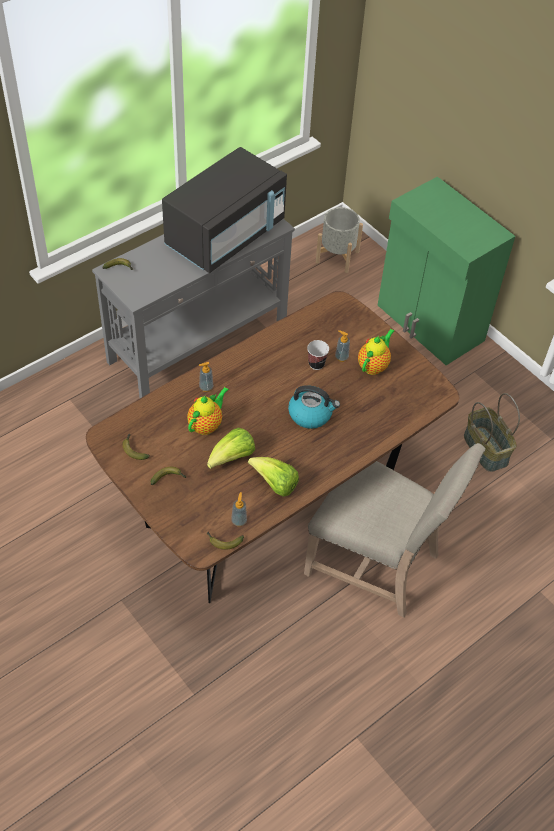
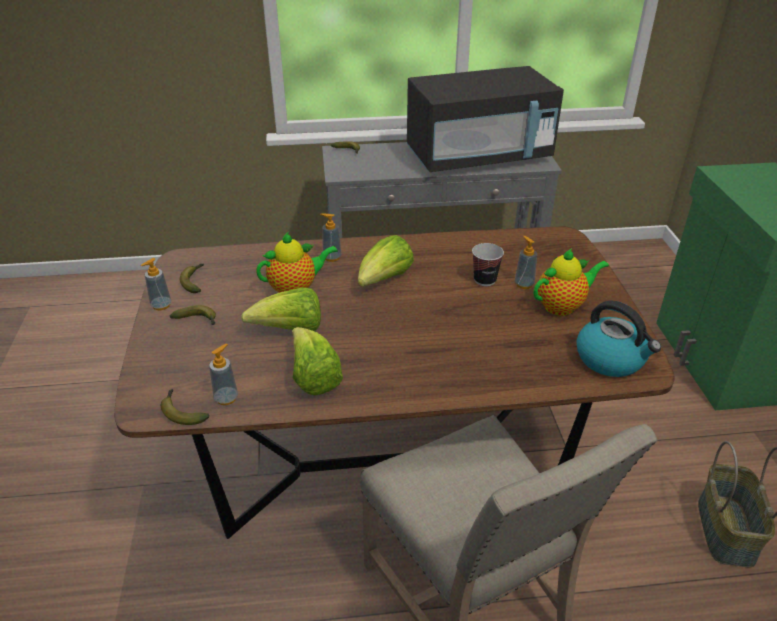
camera: 35 degrees right, 15 degrees down
kettle [288,385,340,429] -> kettle moved to [577,301,661,377]
grey planter [316,207,363,273] -> none
none -> soap dispenser [141,258,171,310]
none -> lettuce [358,235,414,287]

